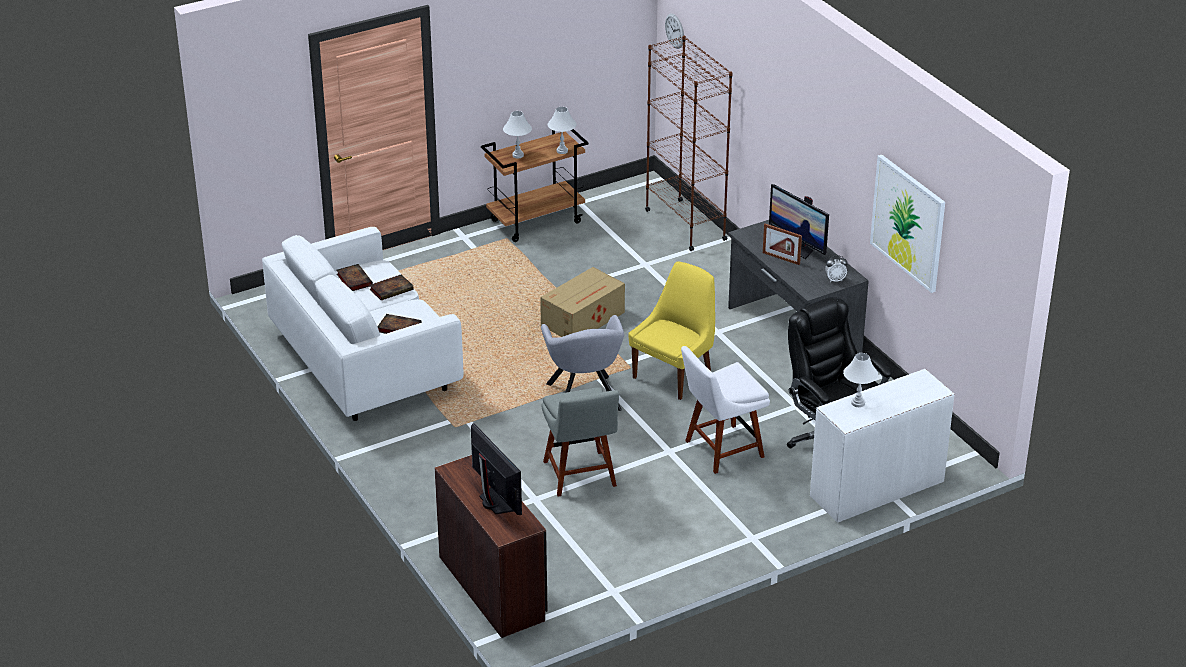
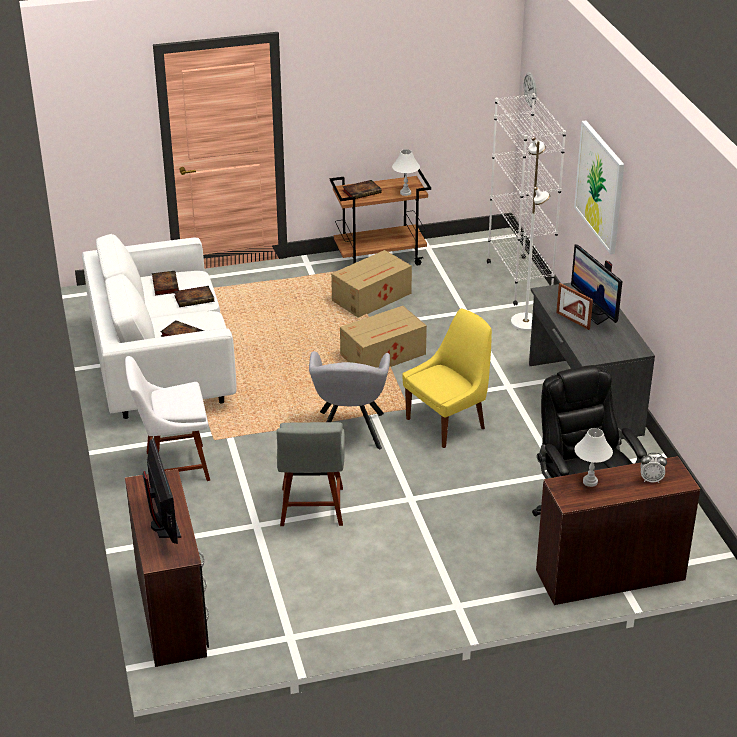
camera: 15 degrees right, 0 degrees up
white table lamp [503,111,532,158] -> book [343,180,382,199]
brown bookcase [645,36,733,251] -> white bookcase [487,93,566,306]
white chair [681,346,770,474] -> white chair moved to [125,356,210,481]
white desk [810,369,955,523] -> brown desk [536,456,700,605]
alarm clock [825,256,848,282] -> alarm clock moved to [641,453,667,483]
picture [870,155,945,293] -> picture moved to [574,120,624,254]
none -> cardboard box [331,250,412,318]
none -> white floor lamp [511,137,550,331]

